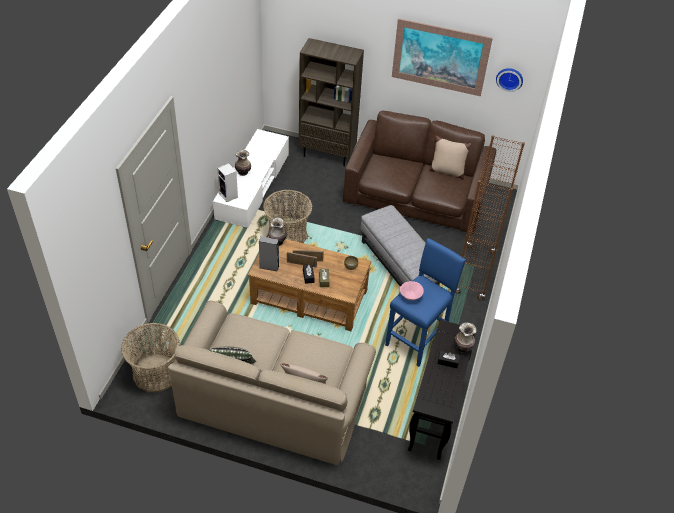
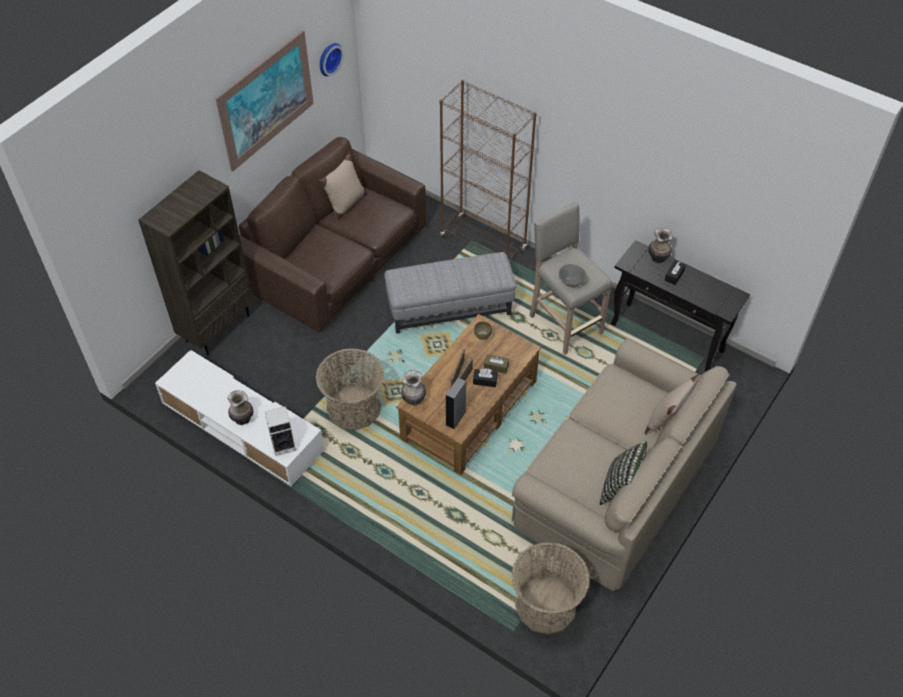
camera: 70 degrees left, 5 degrees up
blue stool [385,238,466,367] -> beige stool [529,202,613,355]
pink bowl [400,281,424,300] -> grey bowl [559,264,586,287]

